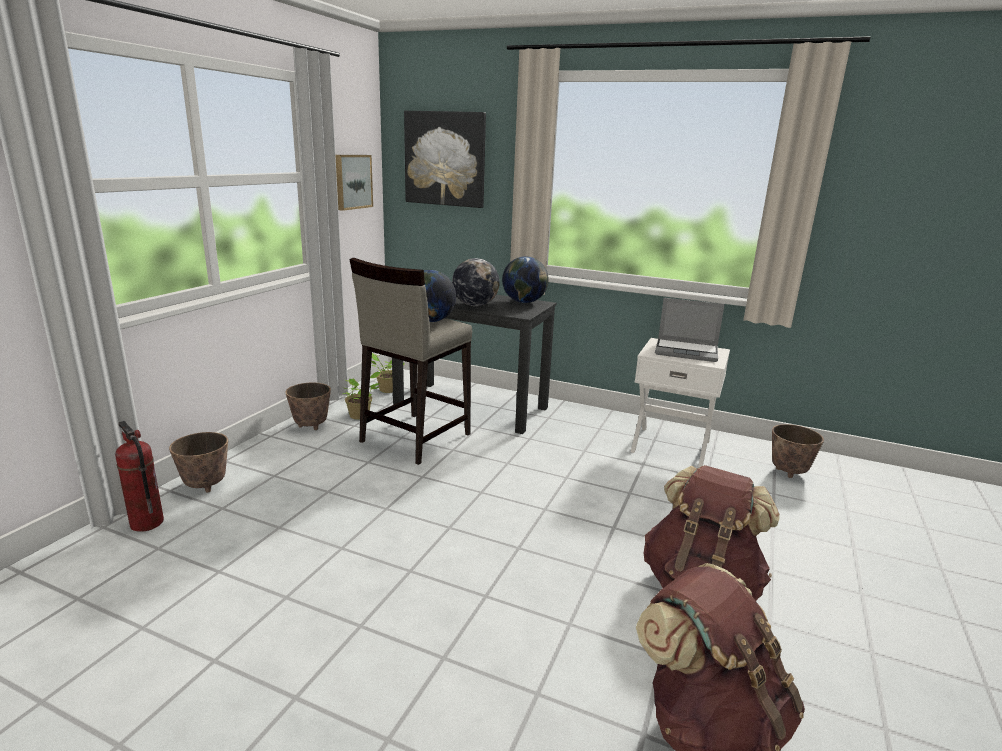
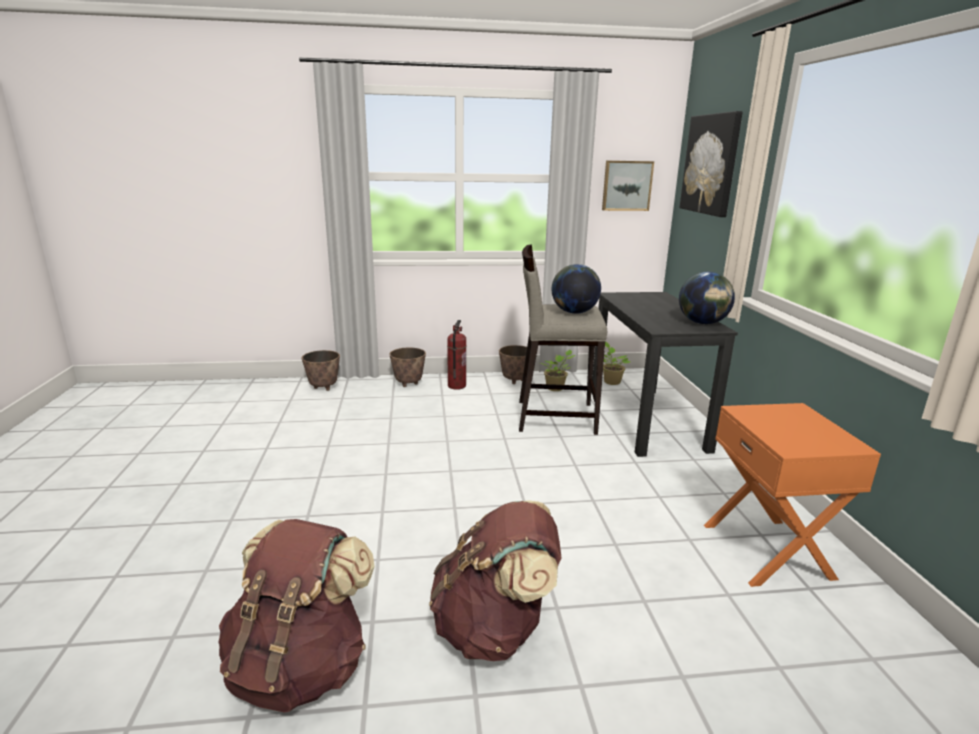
camera: 60 degrees right, 0 degrees up
fire extinguisher [115,421,164,532] -> fire extinguisher moved to [447,320,467,390]
globe [452,258,500,306] -> none
white nightstand [631,338,730,467] -> orange nightstand [704,403,881,587]
laptop [655,298,725,362] -> none
planter [772,424,824,478] -> planter moved to [302,350,340,391]

